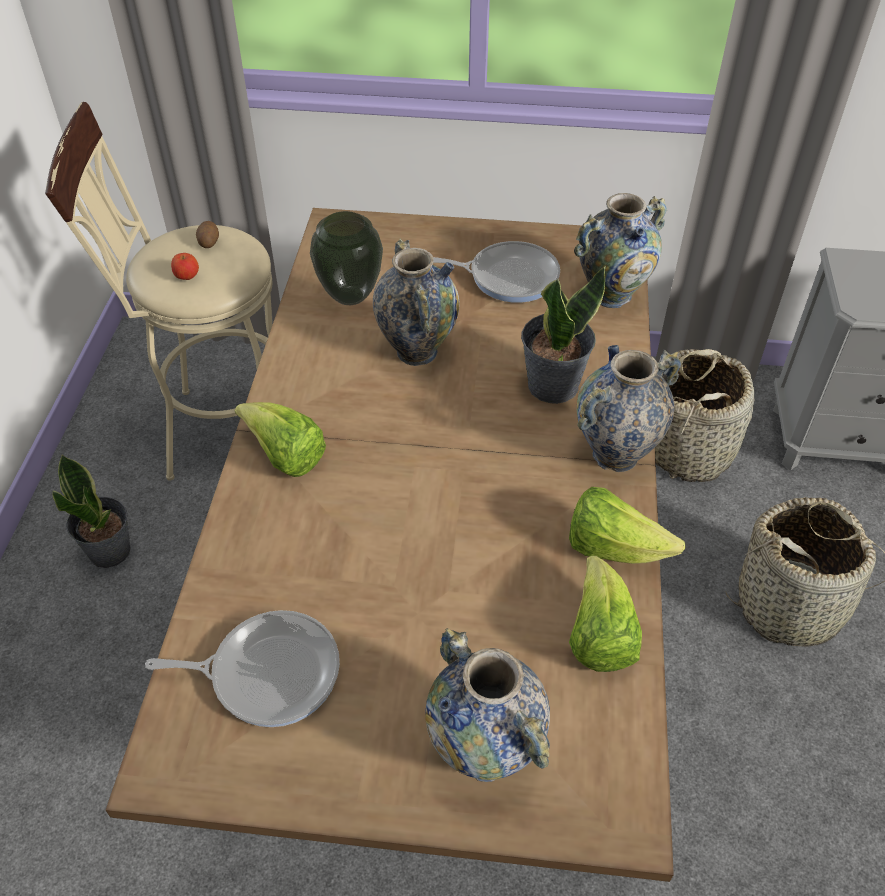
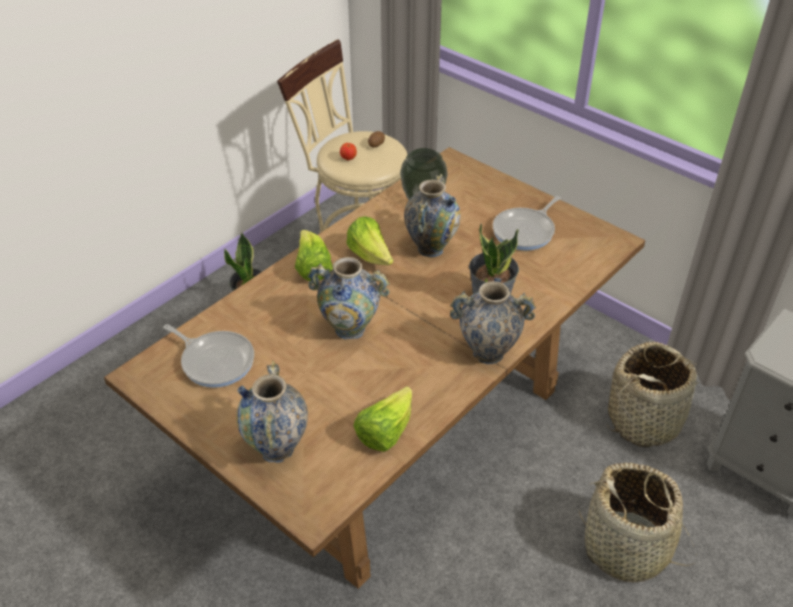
camera: 35 degrees right, 5 degrees down
frying pan [433,241,560,303] -> frying pan turned 90 degrees clockwise [493,196,561,250]
lettuce [569,487,686,564] -> lettuce moved to [346,216,394,265]
vase [574,193,667,308] -> vase moved to [308,257,390,340]

